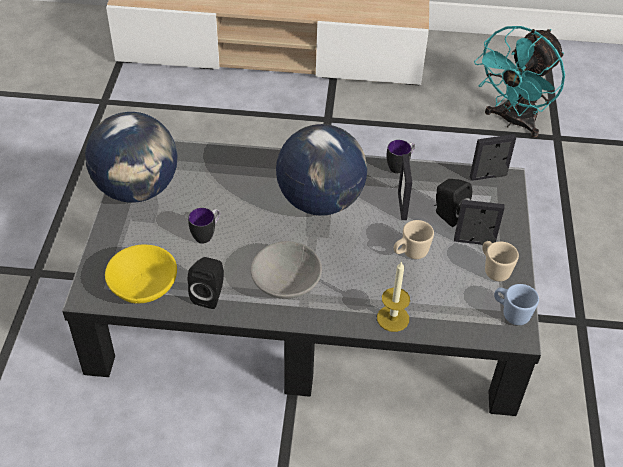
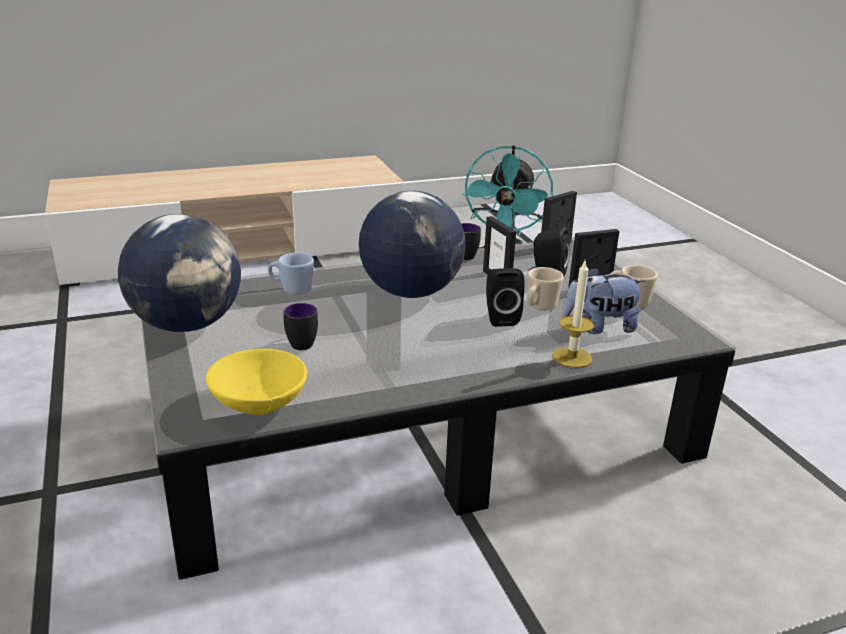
camera: 25 degrees left, 20 degrees down
black speaker [188,257,224,309] -> black speaker moved to [486,268,525,327]
grey bowl [251,241,322,299] -> none
blue mug [494,284,539,325] -> blue mug moved to [268,253,314,295]
none -> plush toy [562,267,646,334]

